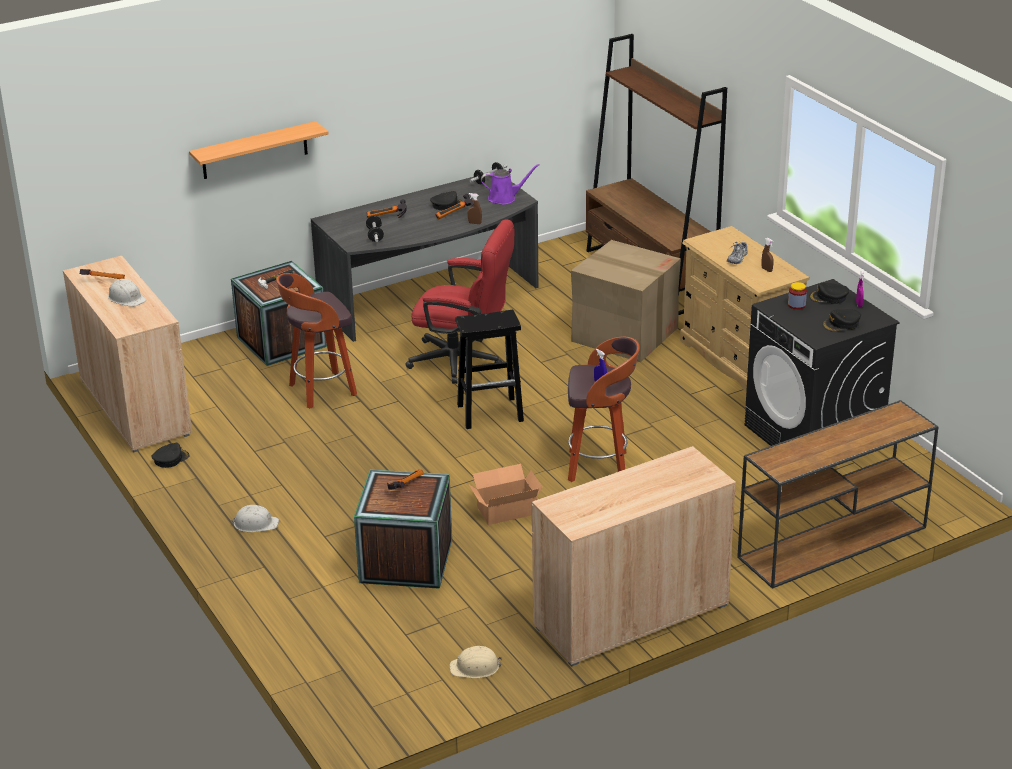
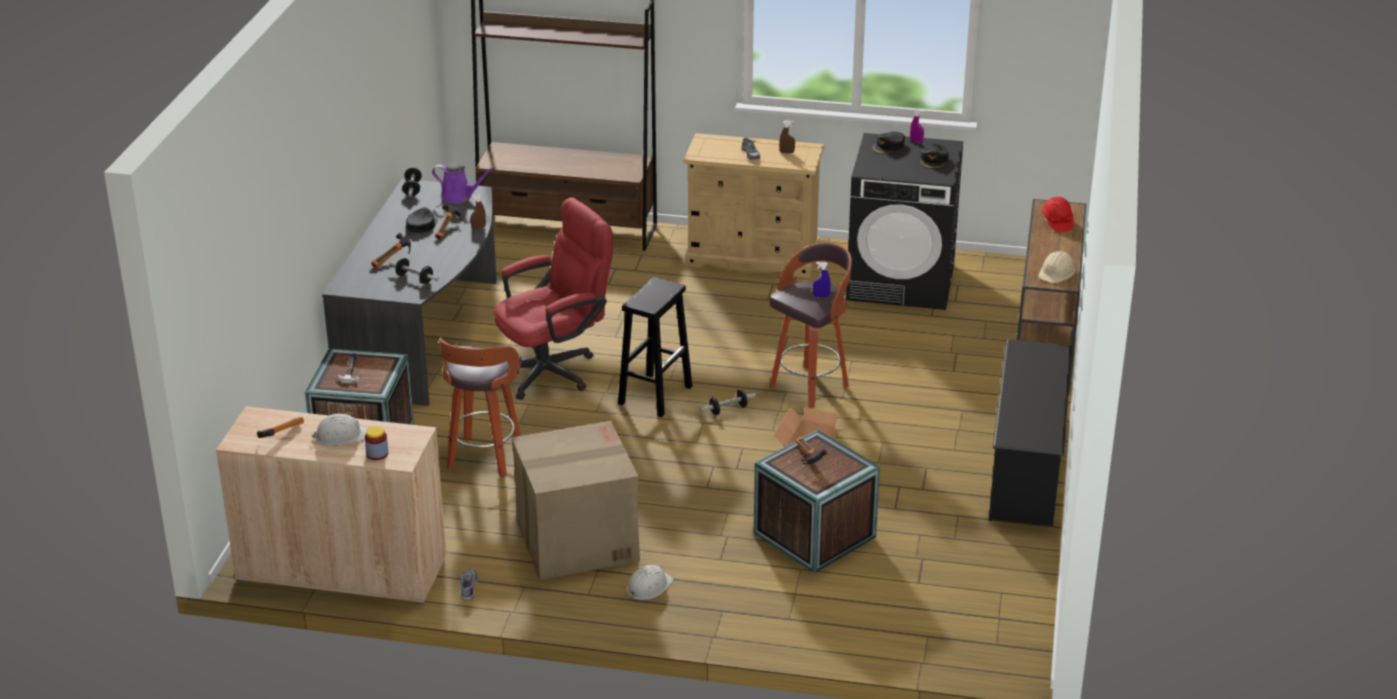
camera: 50 degrees left, 0 degrees up
black cap [152,443,190,468] -> shoe [457,568,480,601]
shelf [189,121,328,179] -> none
beige hard hat [450,646,502,678] -> beige hard hat moved to [1038,251,1075,283]
purple watering can [481,164,540,204] -> purple watering can turned 75 degrees clockwise [432,164,495,204]
beige cabinet [532,446,736,667] -> black shoe rack [989,339,1072,526]
cardboard box [571,240,681,362] -> cardboard box moved to [512,421,640,580]
jar [788,282,807,310] -> jar moved to [365,426,388,460]
none -> dumbbell [701,390,756,415]
none -> red hard hat [1042,197,1074,232]

